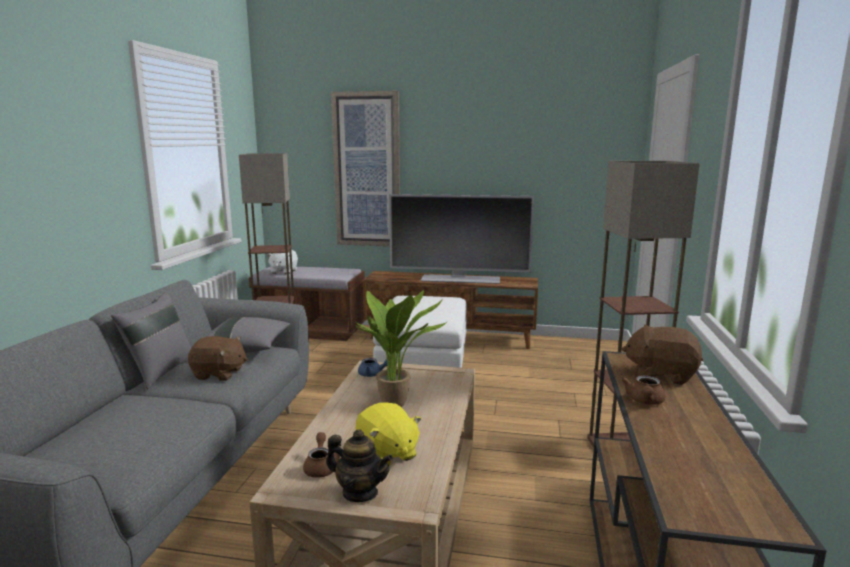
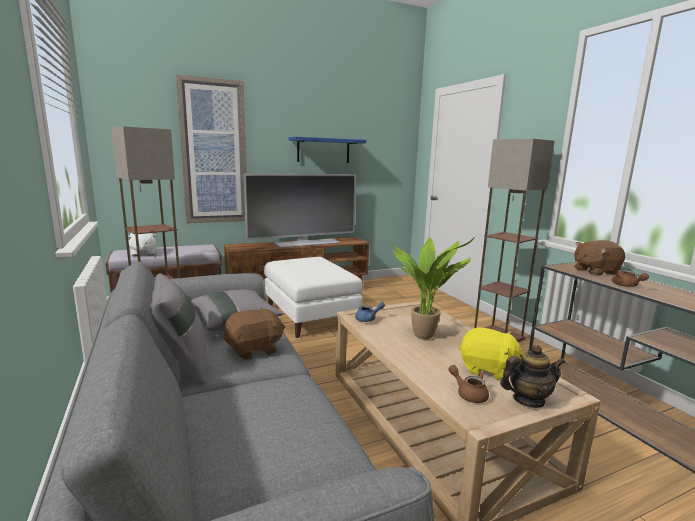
camera: 35 degrees left, 0 degrees up
none -> blue shelf [289,137,366,163]

